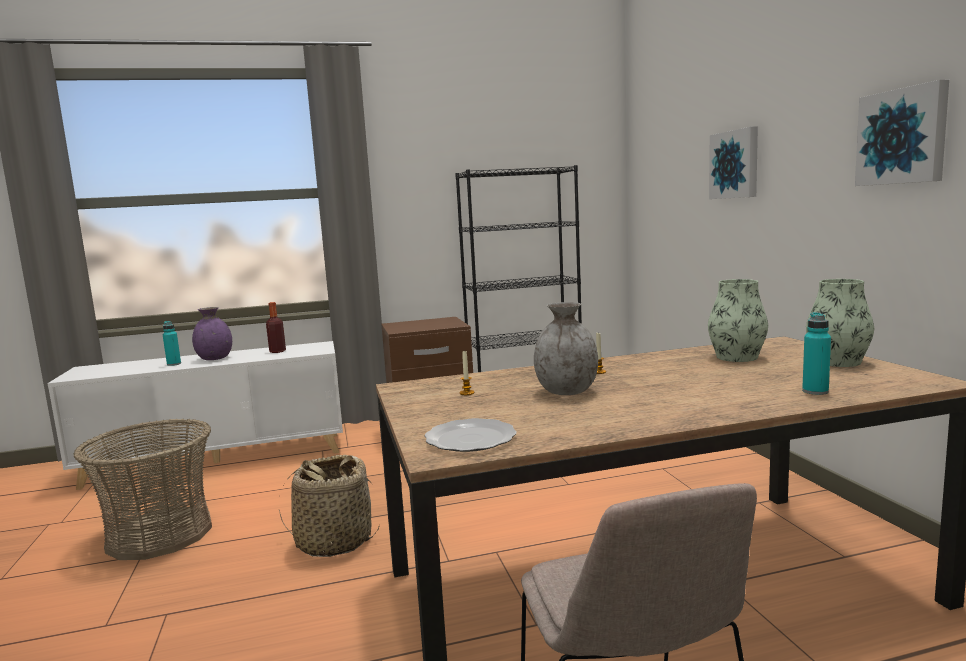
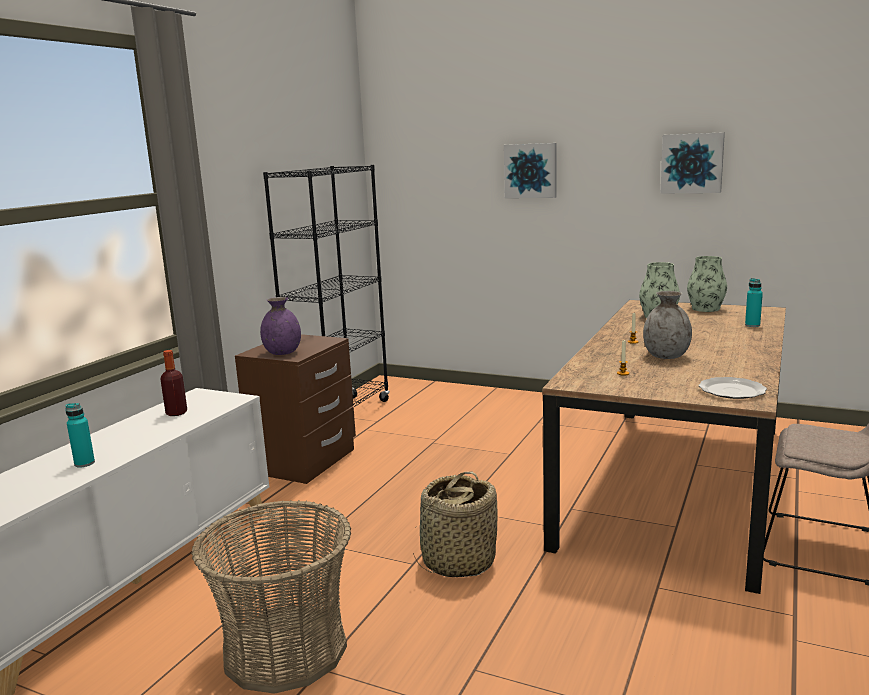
camera: 50 degrees left, 5 degrees up
purple vase [192,307,232,360] -> purple vase moved to [260,297,301,355]

